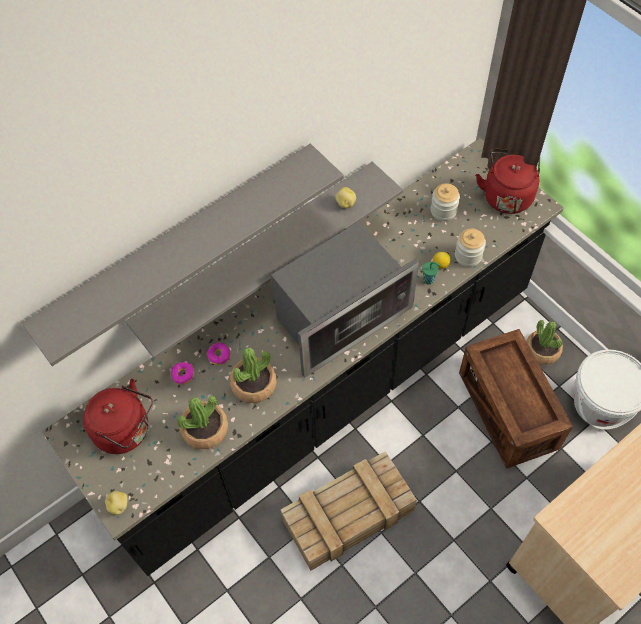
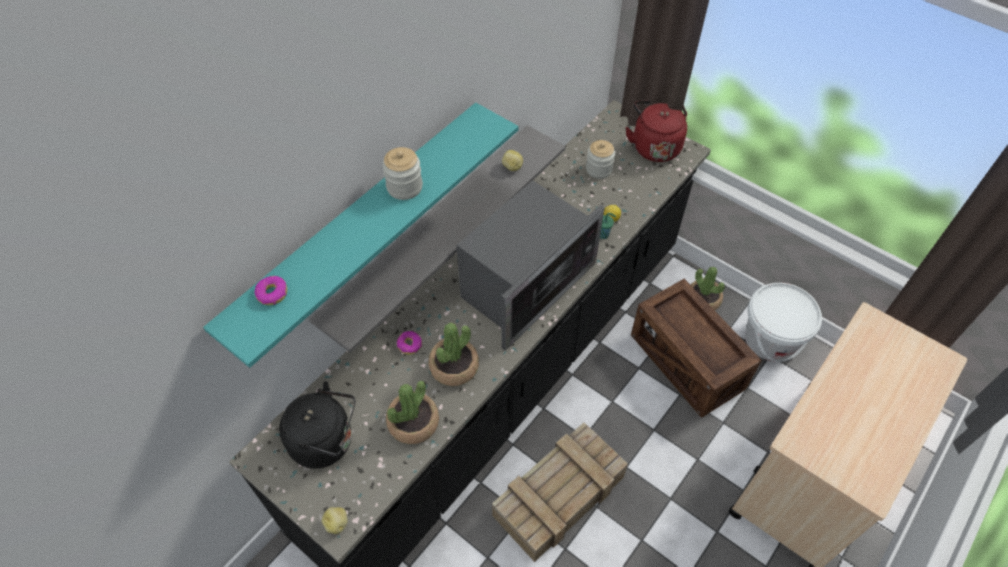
camera: 15 degrees left, 5 degrees down
grey shelf [22,144,343,366] -> turquoise shelf [203,103,518,368]
red kettle [83,379,153,454] -> black kettle [279,381,355,469]
donut [171,362,194,385] -> donut moved to [255,276,287,305]
jar [455,229,486,267] -> jar moved to [382,147,423,200]

